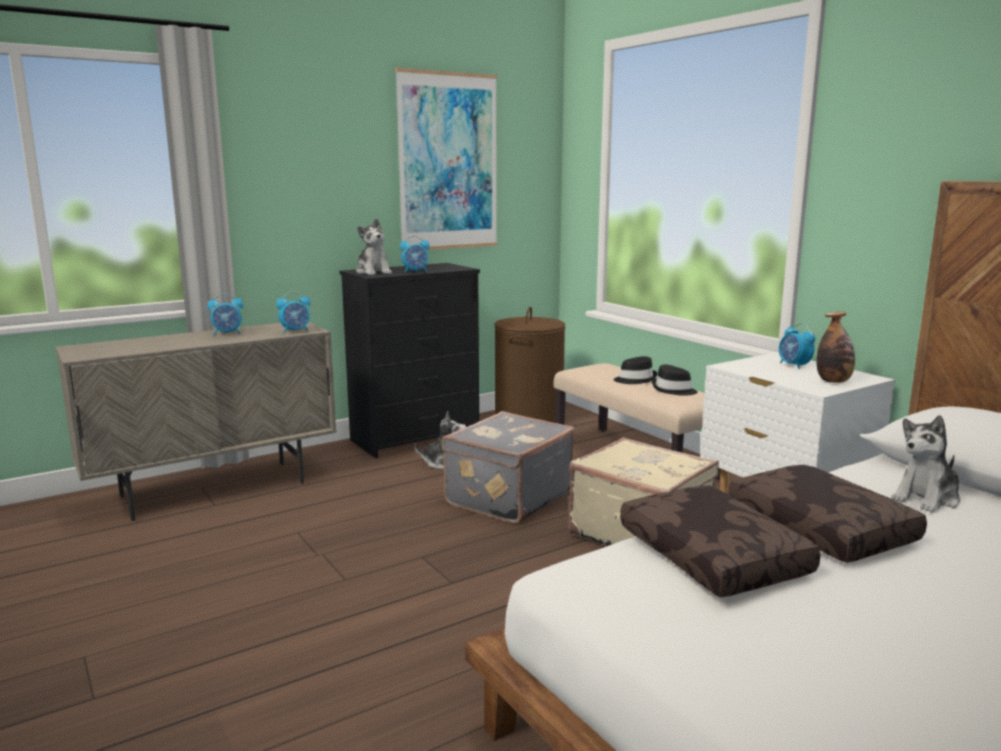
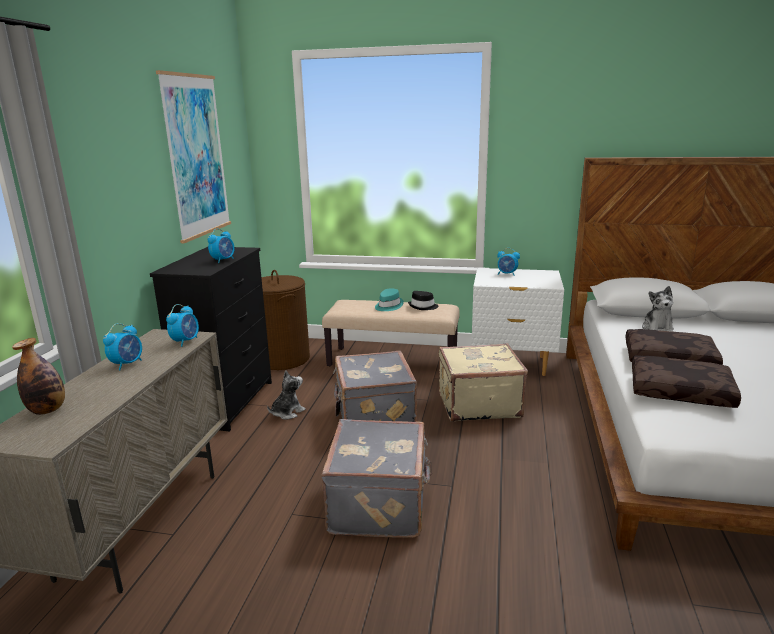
camera: 45 degrees left, 5 degrees up
plush toy [356,218,392,275] -> none
black hat [613,356,658,384] -> turquoise hat [375,288,404,311]
bottle [817,311,855,383] -> bottle moved to [12,338,65,415]
none -> grey suitcase [321,419,432,538]

